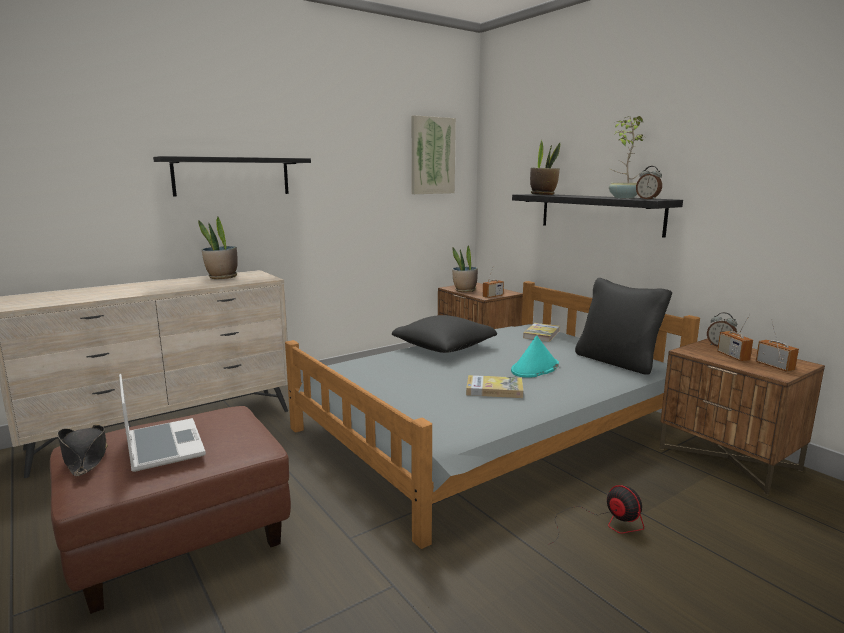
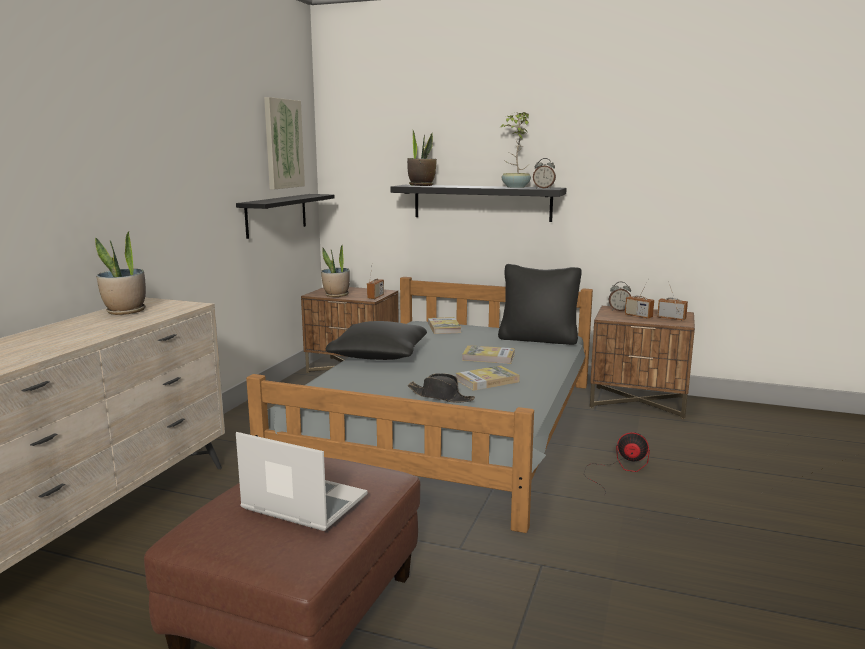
camera: 35 degrees left, 0 degrees up
black hat [57,425,108,476] -> black hat moved to [407,373,475,403]
black shelf [153,156,311,197] -> black shelf moved to [236,194,335,239]
turquoise hat [511,335,559,378] -> book [462,345,515,364]

